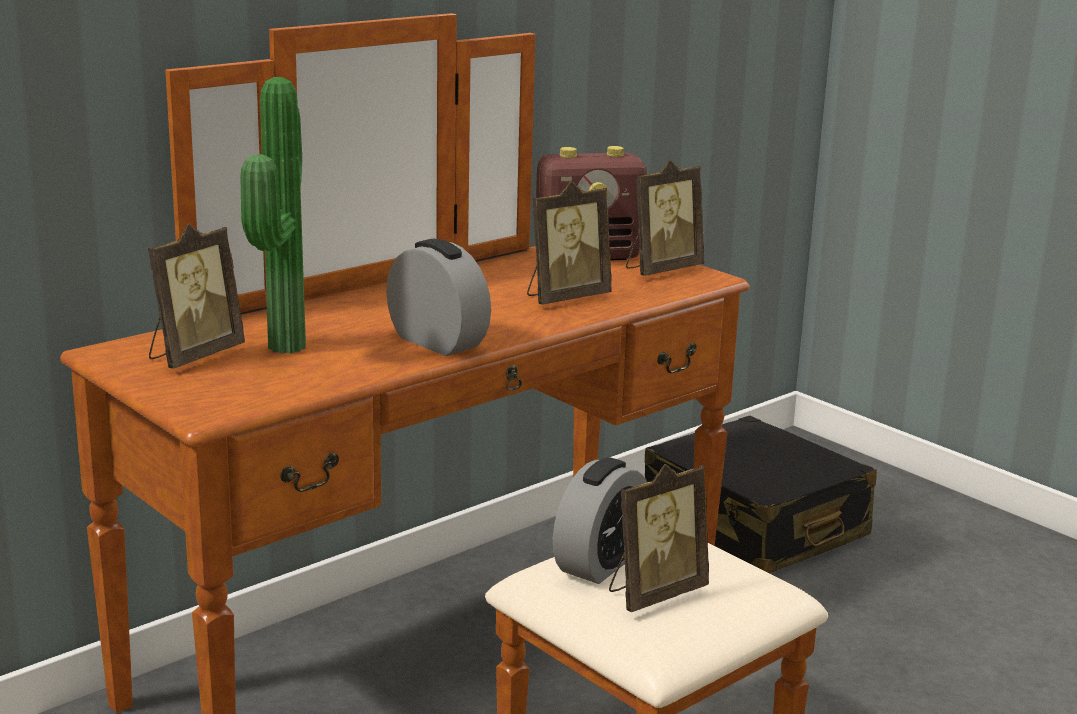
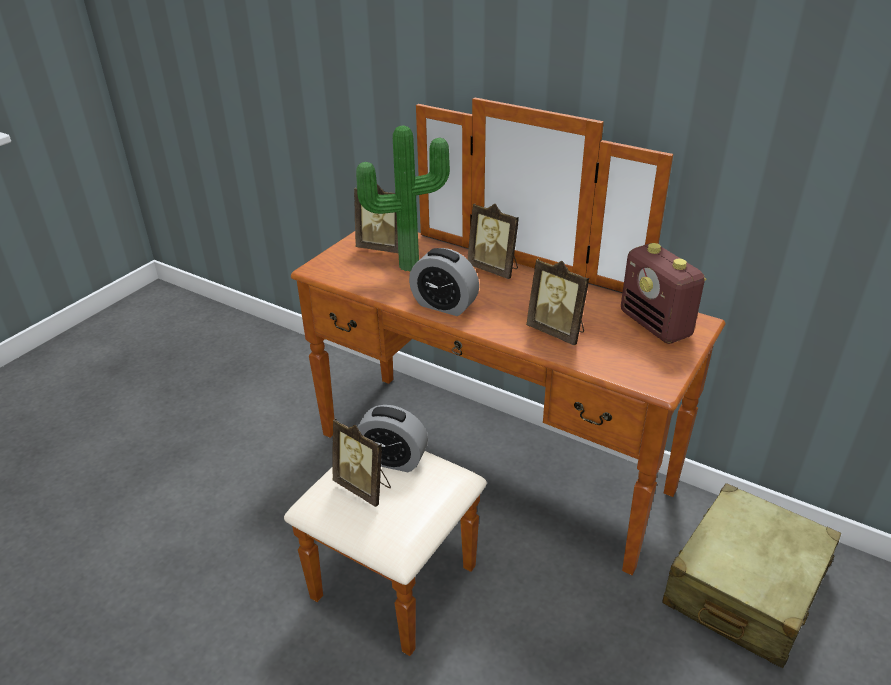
camera: 75 degrees right, 15 degrees up
alarm clock [386,239,491,356] -> alarm clock turned 90 degrees clockwise [409,248,479,316]
picture frame [626,160,704,276] -> picture frame moved to [468,204,519,279]
black suitcase [645,416,877,573] -> beige suitcase [662,483,841,668]

